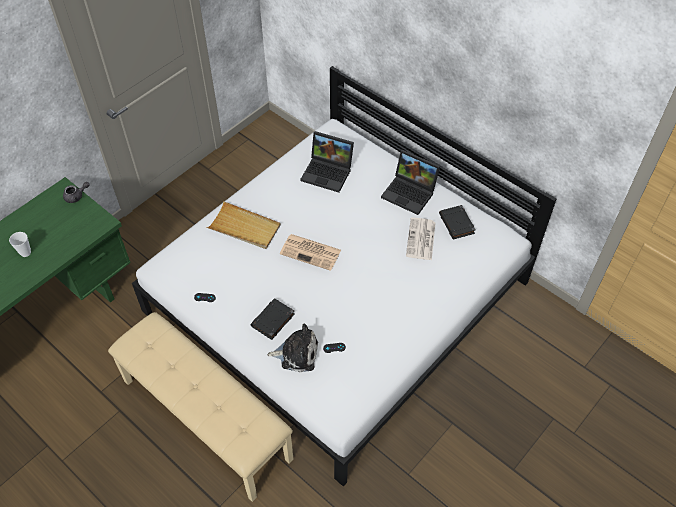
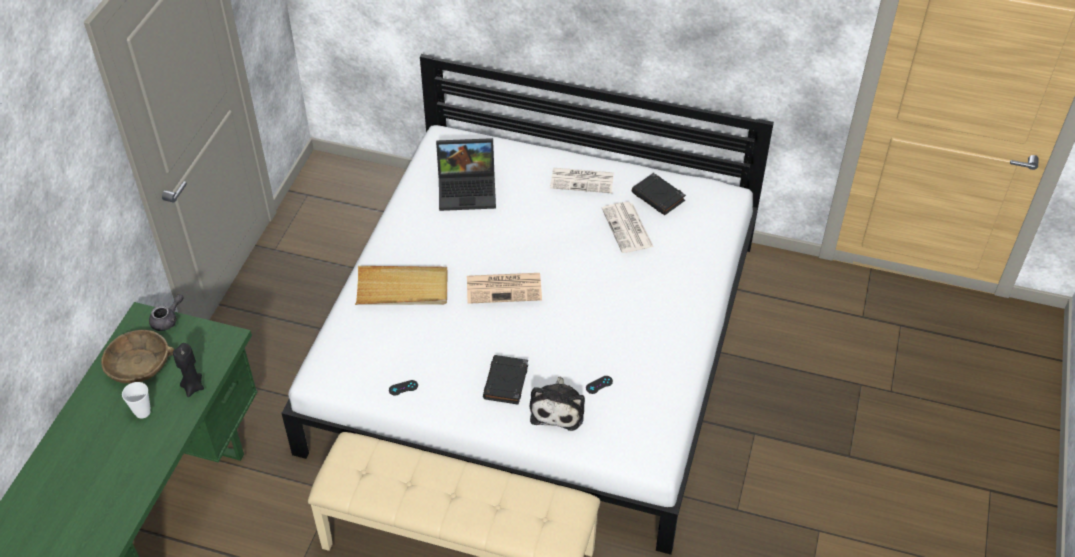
camera: 25 degrees left, 5 degrees down
plush toy [267,323,318,372] -> plush toy turned 120 degrees clockwise [530,376,585,431]
laptop [381,150,440,215] -> newspaper [550,168,614,193]
none -> brown bowl [101,330,174,383]
none -> black candle [173,343,204,397]

